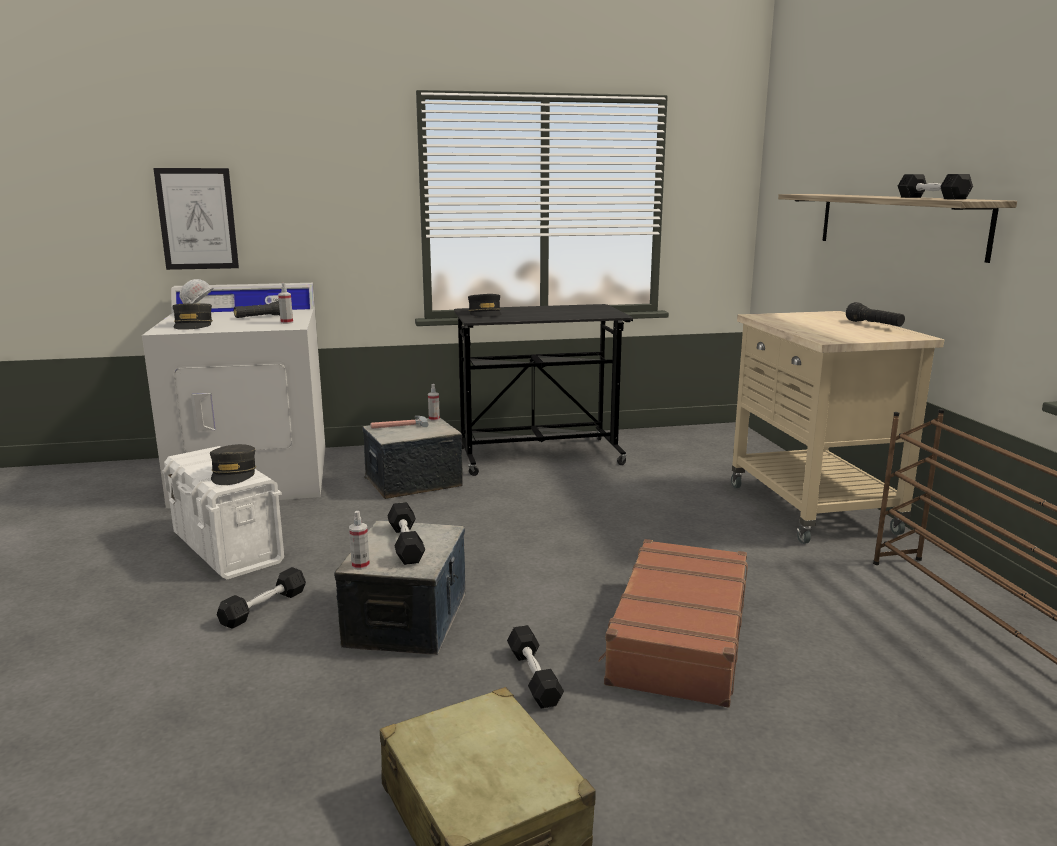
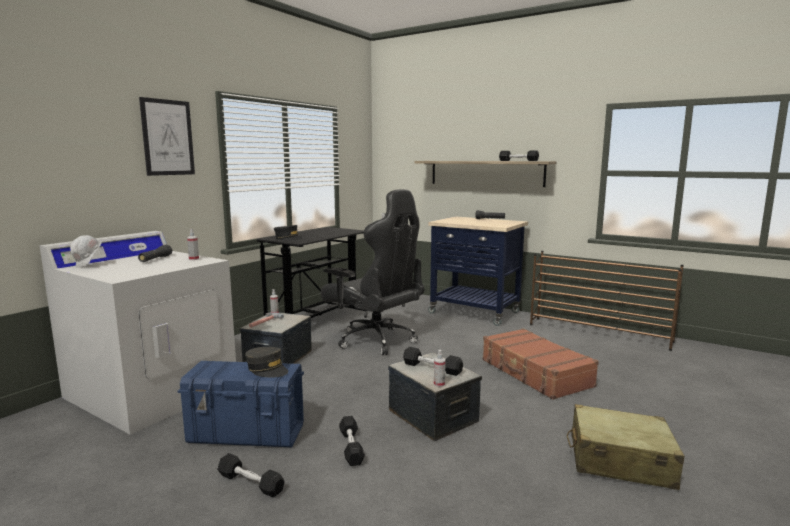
camera: 45 degrees left, 5 degrees down
picture [153,168,239,270] -> picture moved to [139,97,195,176]
white storage box [162,446,284,579] -> blue storage box [178,361,304,447]
grey cap [172,303,213,330] -> none
black dumbbell [507,625,564,709] -> black dumbbell moved to [217,453,285,497]
beige cart [731,311,944,544] -> blue cart [428,216,528,326]
none -> black office chair [321,189,424,355]

